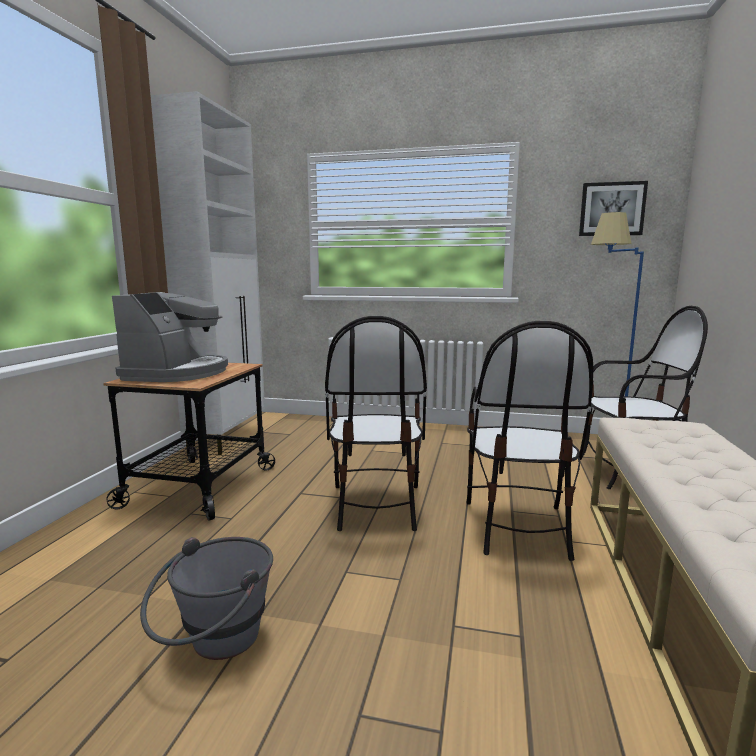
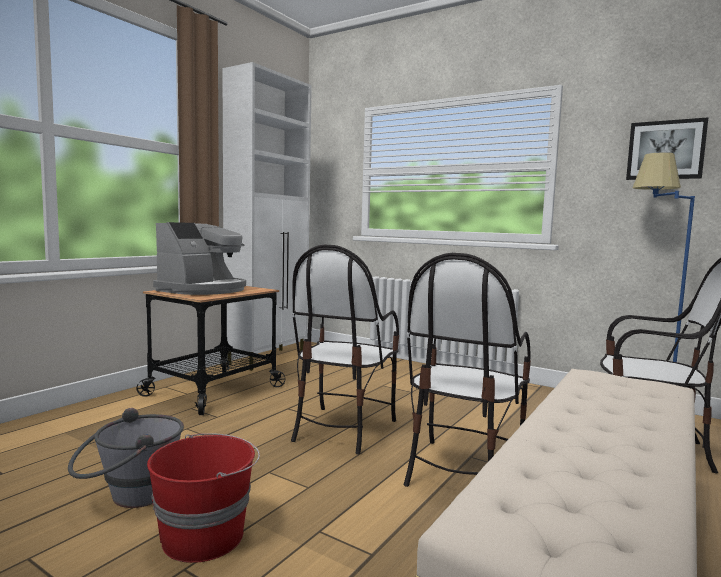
camera: 20 degrees right, 5 degrees down
none -> red bucket [147,433,260,563]

